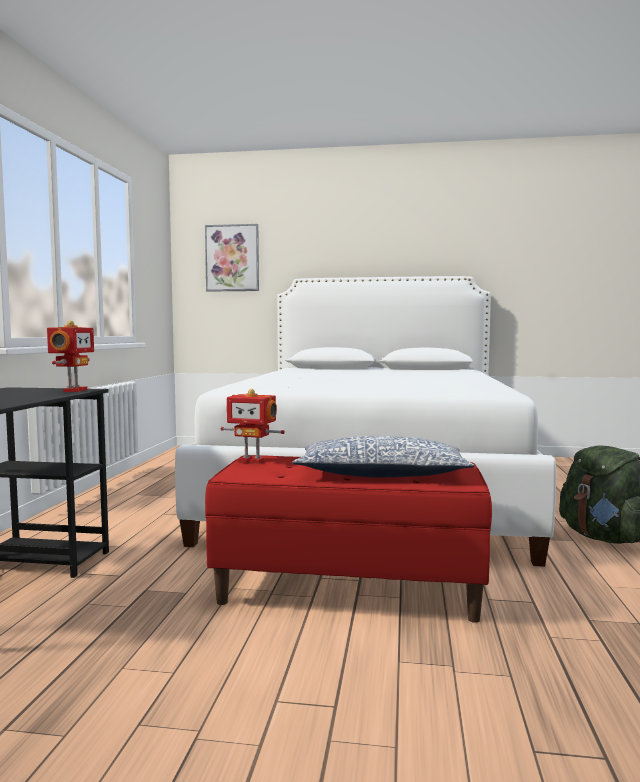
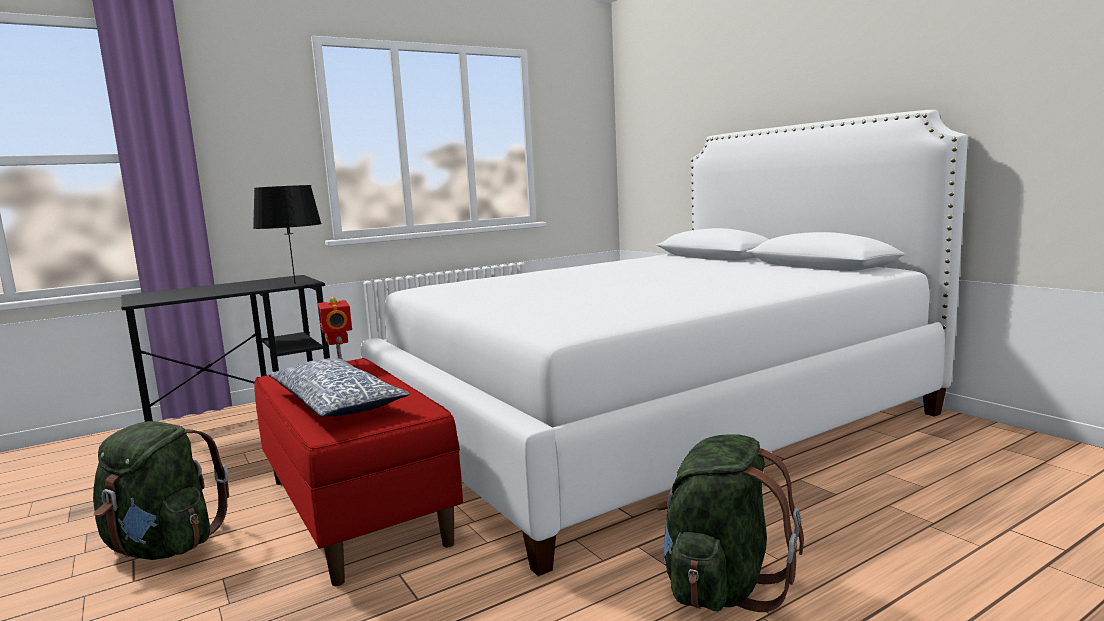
camera: 50 degrees right, 5 degrees up
toy robot [47,320,94,392] -> black table lamp [253,185,322,284]
picture [205,224,259,292] -> none
none -> green backpack [93,421,229,560]

